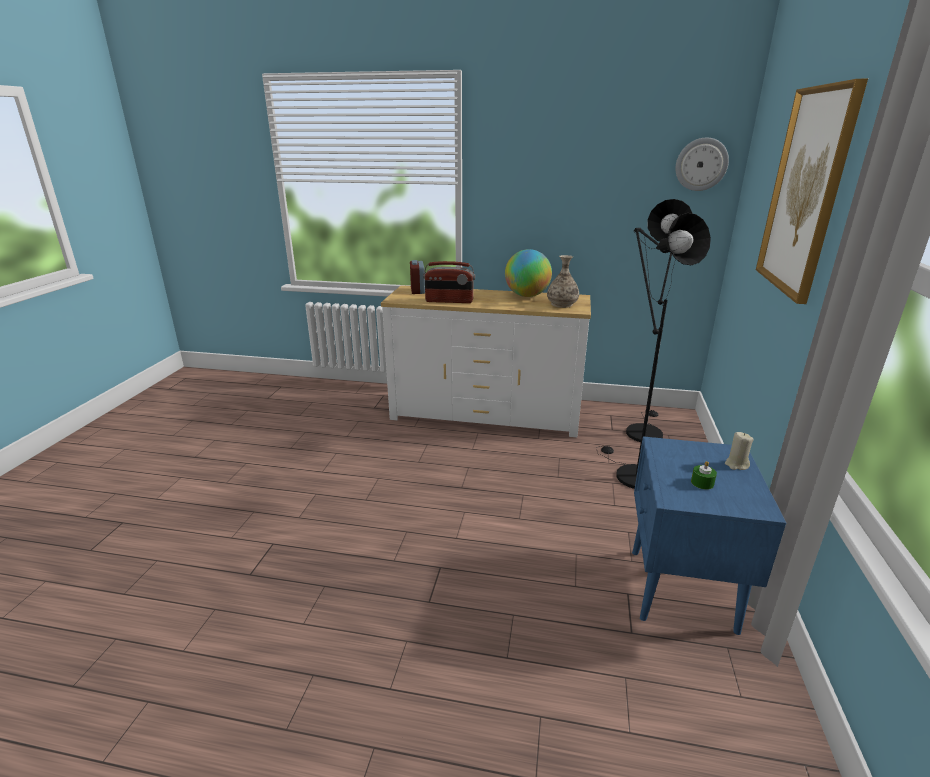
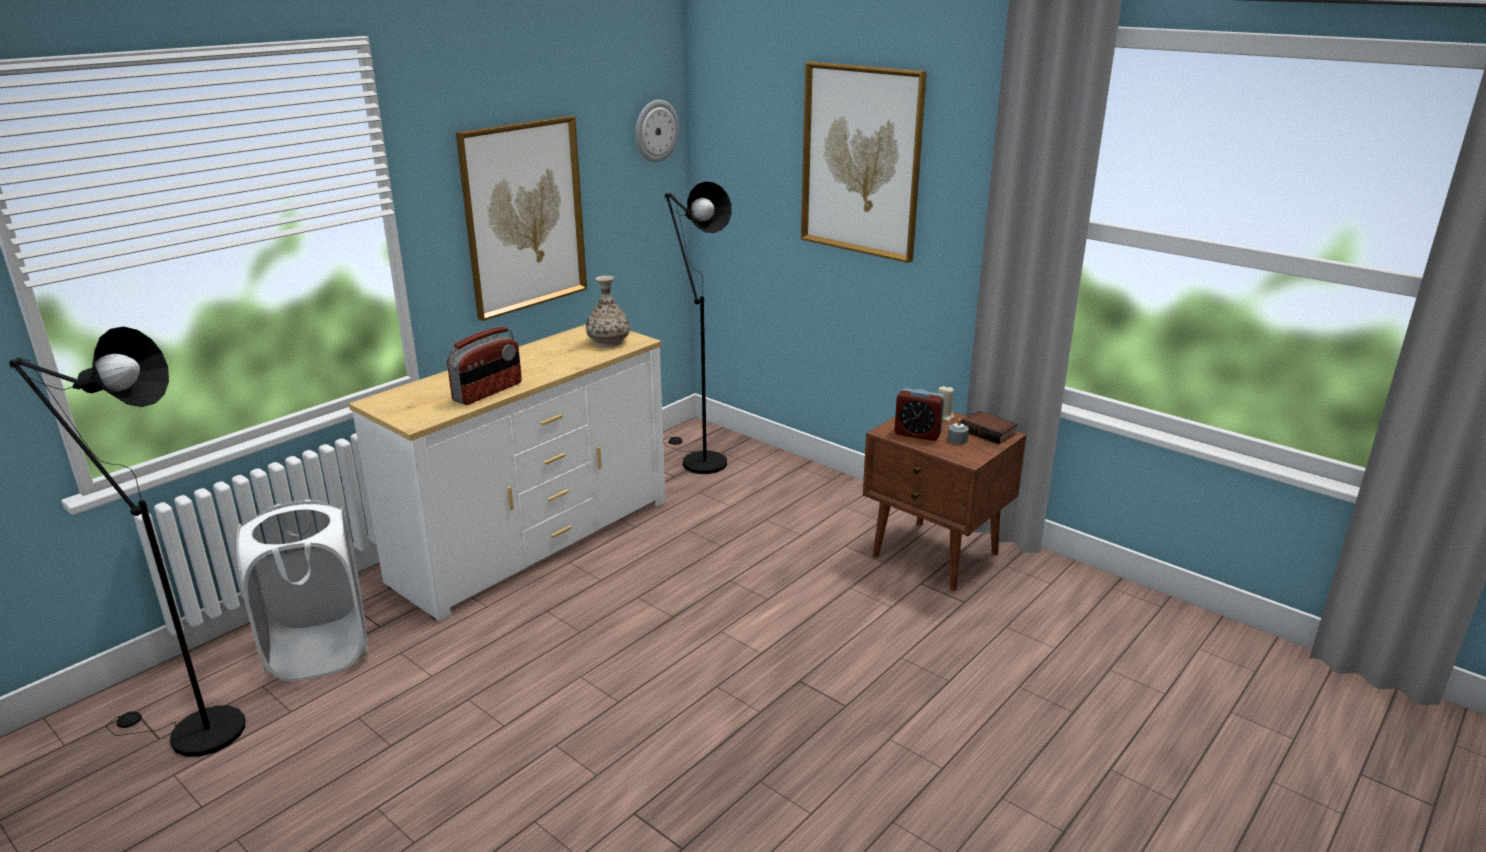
camera: 60 degrees left, 0 degrees up
alarm clock [410,260,425,294] -> alarm clock moved to [894,388,945,441]
globe [505,249,552,297] -> none
black floor lamp [597,213,711,489] -> black floor lamp moved to [9,326,246,757]
blue nightstand [632,437,786,635] -> brown nightstand [863,411,1027,591]
green candle [691,461,717,490] -> grey candle [947,418,969,444]
none -> white laundry basket [237,500,368,681]
none -> picture [456,116,587,321]
none -> book [961,411,1018,444]

